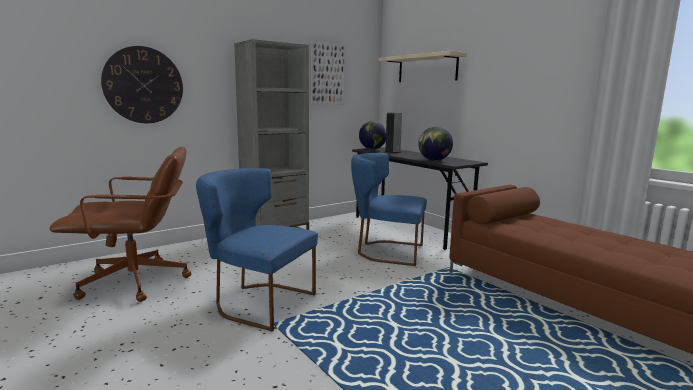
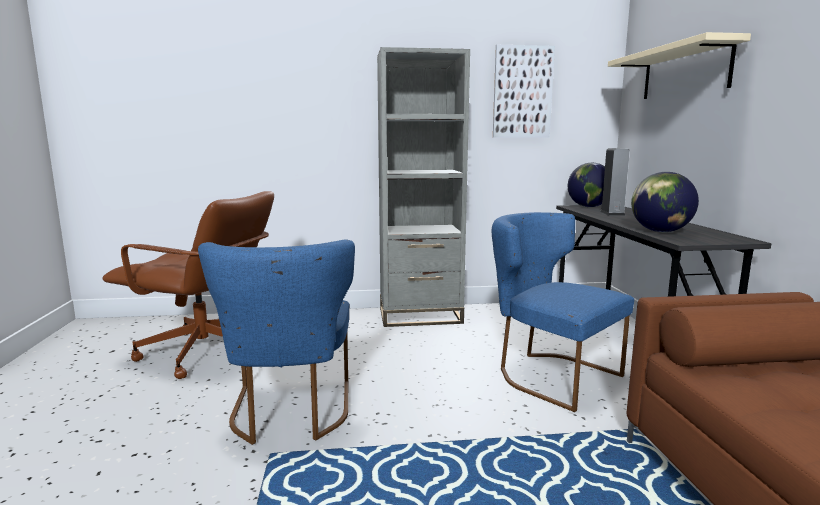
camera: 30 degrees right, 0 degrees up
wall clock [101,46,183,123] -> none
blue chair [196,168,318,331] -> blue chair turned 150 degrees counterclockwise [198,240,355,445]

